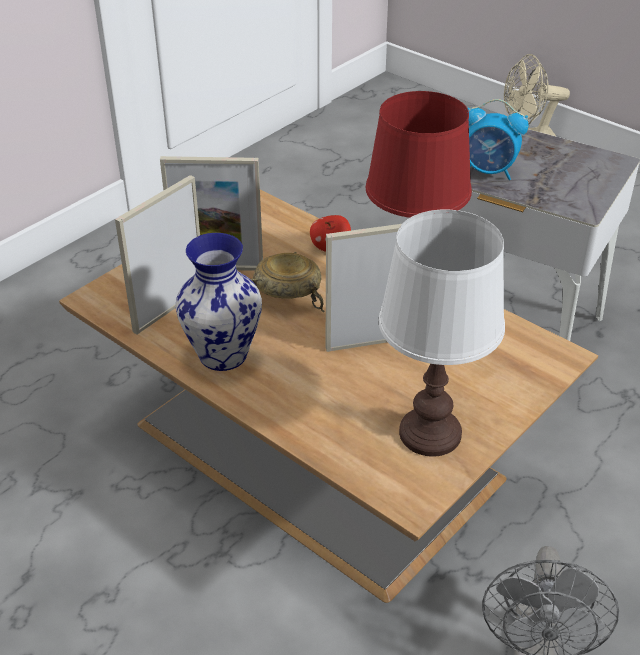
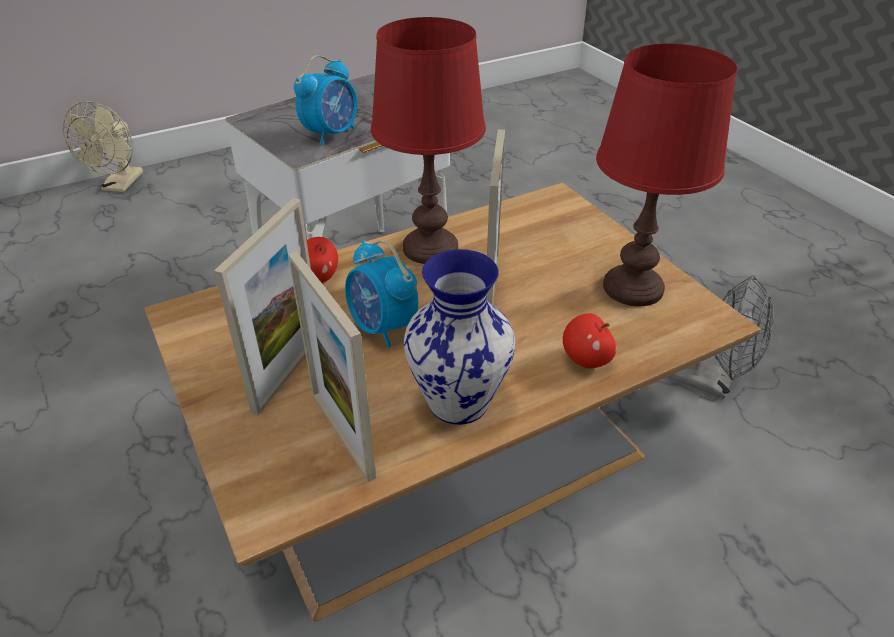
camera: 70 degrees left, 0 degrees up
beige bowl [251,252,324,312] -> alarm clock [345,240,418,348]
white table lamp [379,209,505,457] -> red table lamp [596,43,737,306]
none -> apple [563,313,617,368]

